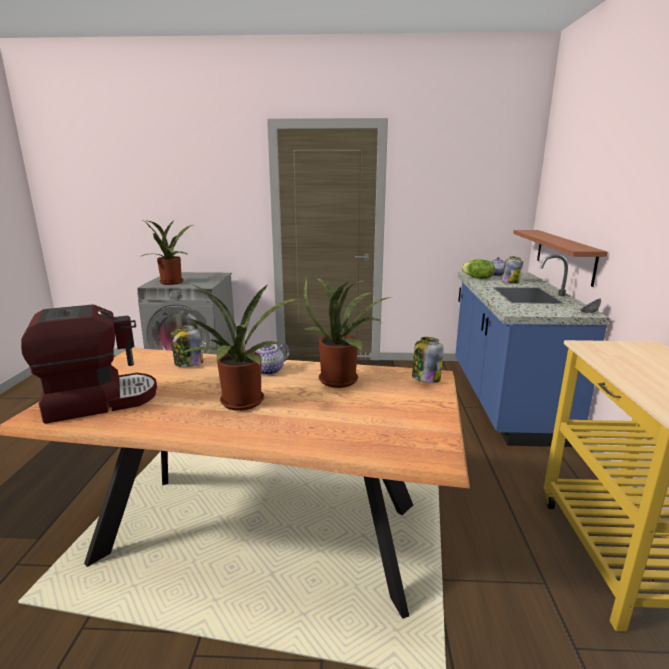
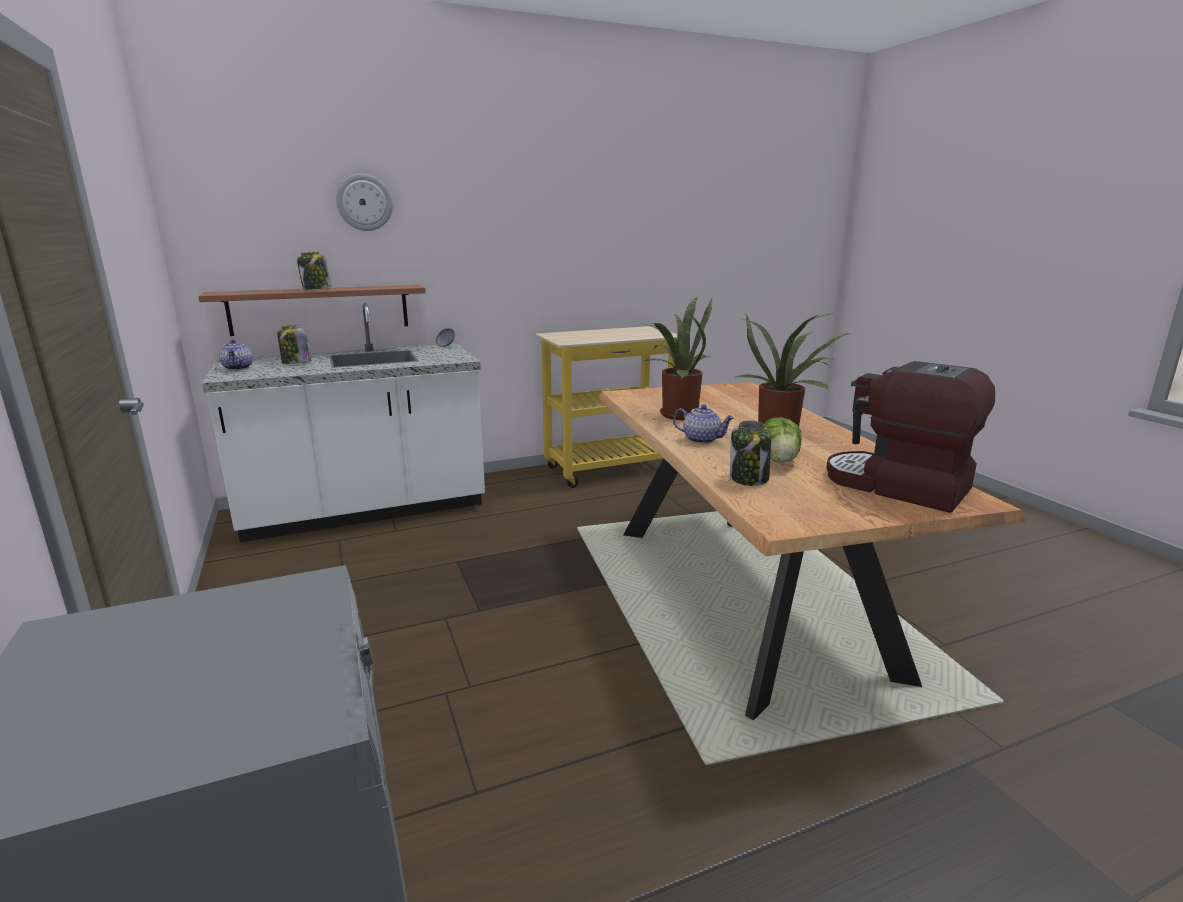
camera: 115 degrees left, 0 degrees up
potted plant [139,220,193,285] -> none
jar [412,337,444,383] -> jar moved to [297,252,331,290]
blue counter [455,255,609,447] -> white counter [202,303,485,542]
lettuce [462,260,495,279] -> lettuce moved to [764,417,802,463]
none -> wall clock [336,174,393,231]

